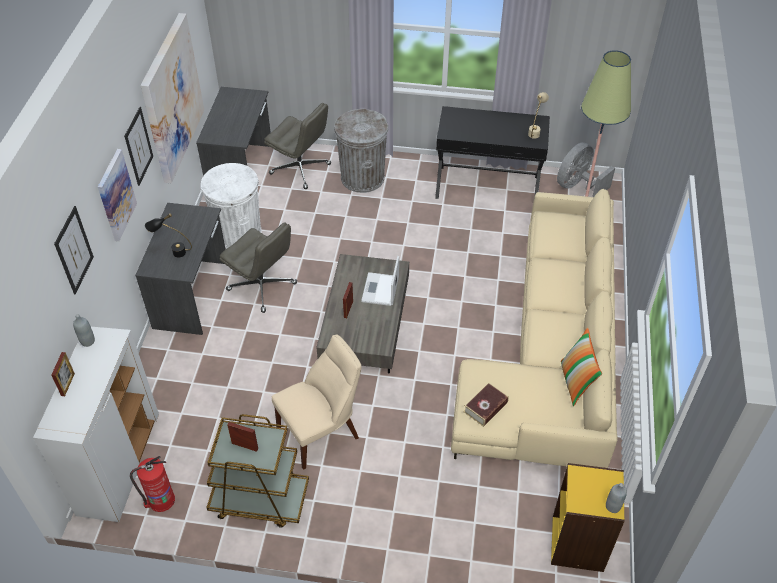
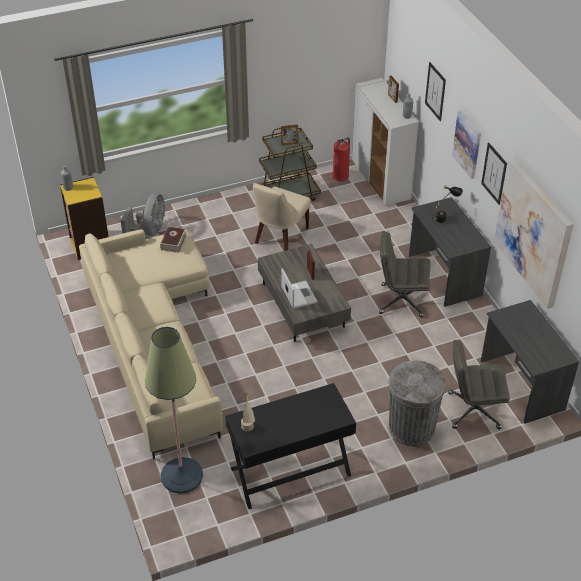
camera: 150 degrees right, 5 degrees down
white trash can [200,163,261,249] -> none
grey fan [557,142,615,197] -> grey fan moved to [121,193,165,236]
pillow [561,328,602,406] -> none

